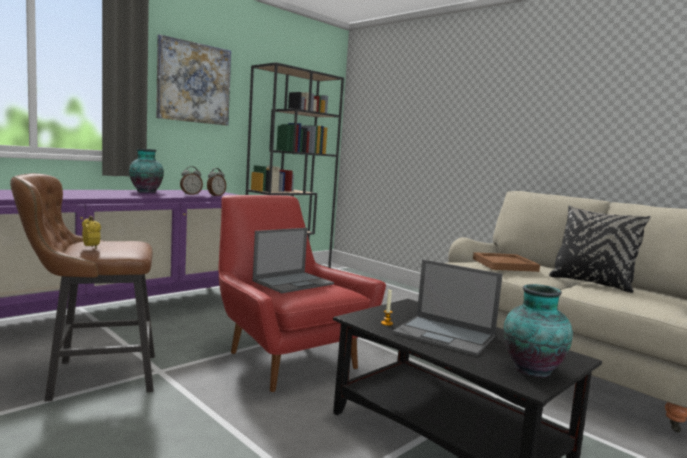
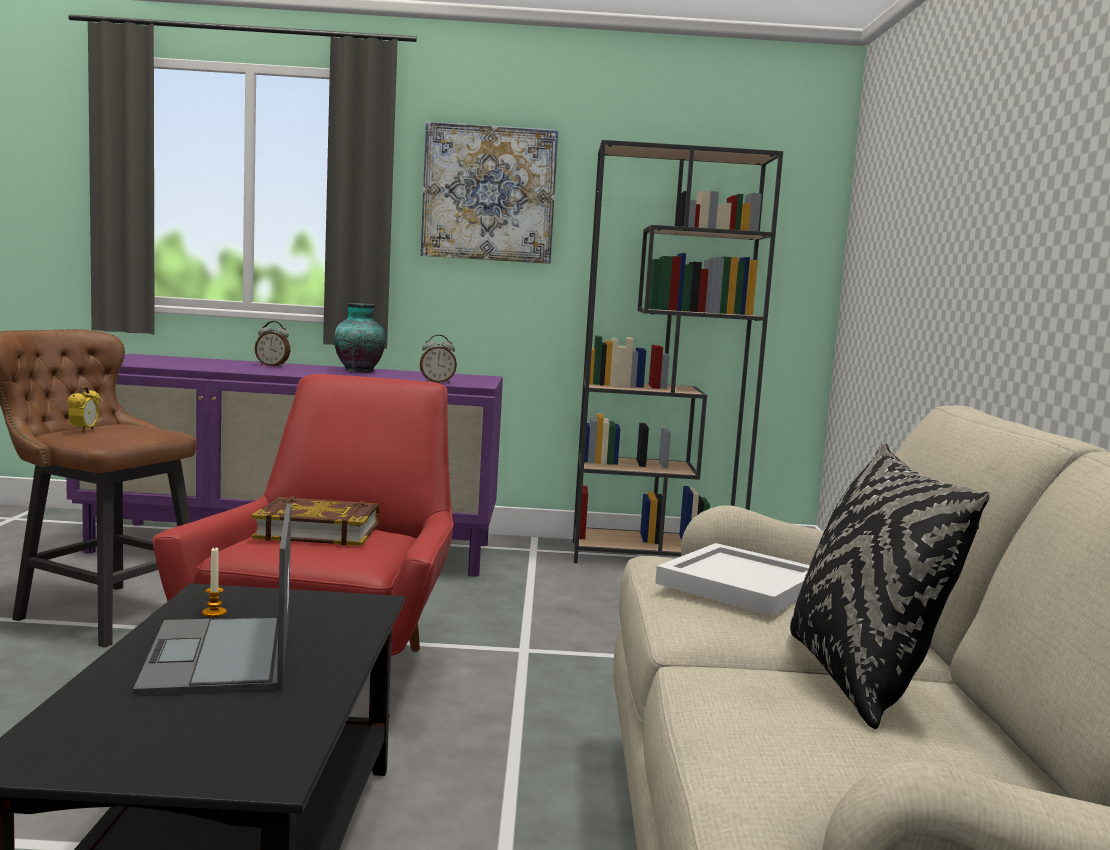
camera: 45 degrees right, 0 degrees up
alarm clock [180,166,203,195] -> alarm clock moved to [255,321,291,367]
laptop [252,228,334,293] -> book [251,496,380,546]
brown tray [473,252,540,272] -> white tray [655,543,810,616]
vase [503,284,573,378] -> none

